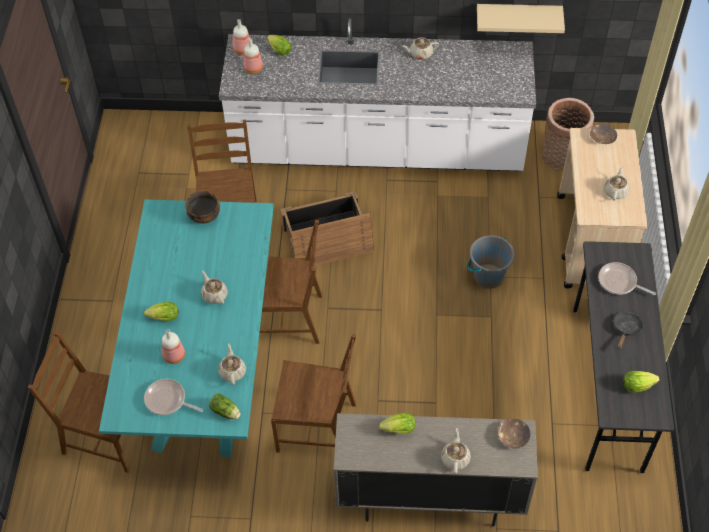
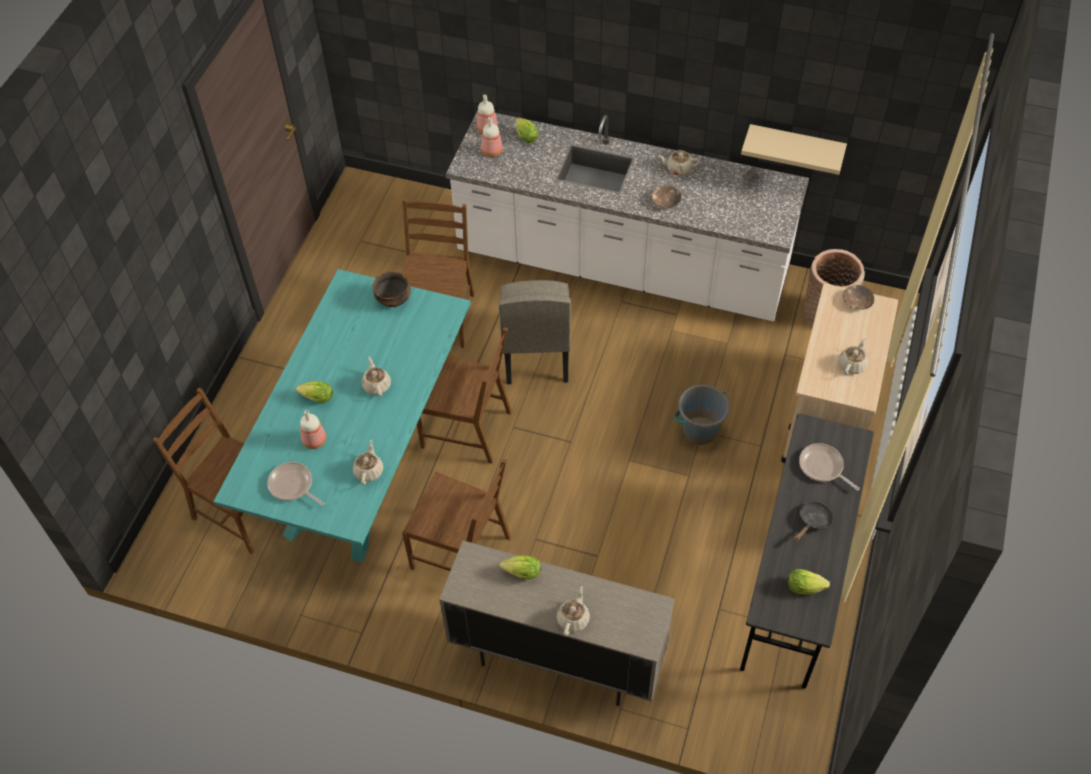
camera: 15 degrees right, 0 degrees up
lettuce [209,394,241,420] -> none
crate [281,192,374,265] -> beige chair [498,280,571,384]
brown bowl [498,419,530,448] -> brown bowl moved to [651,186,681,208]

